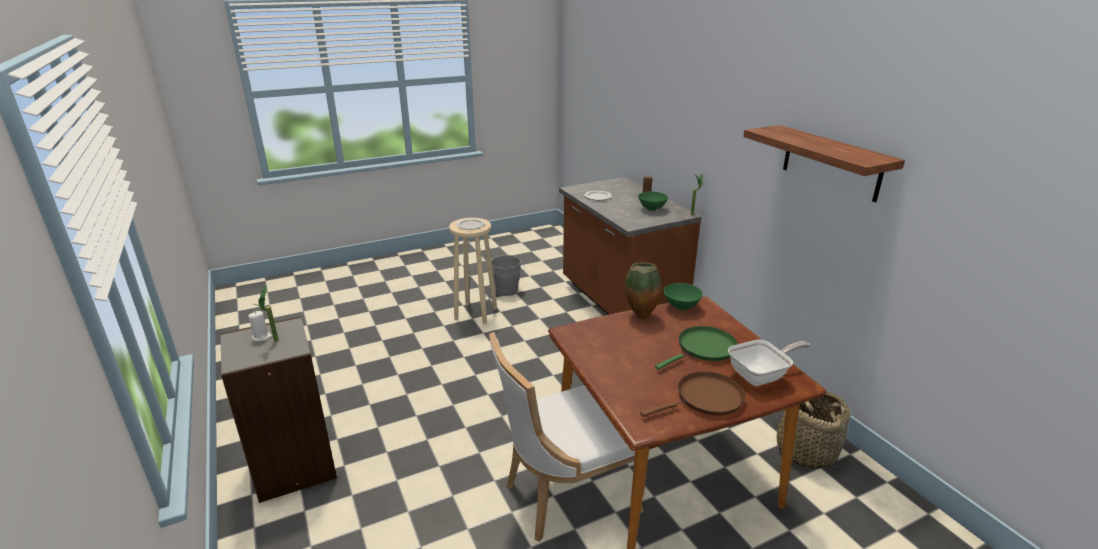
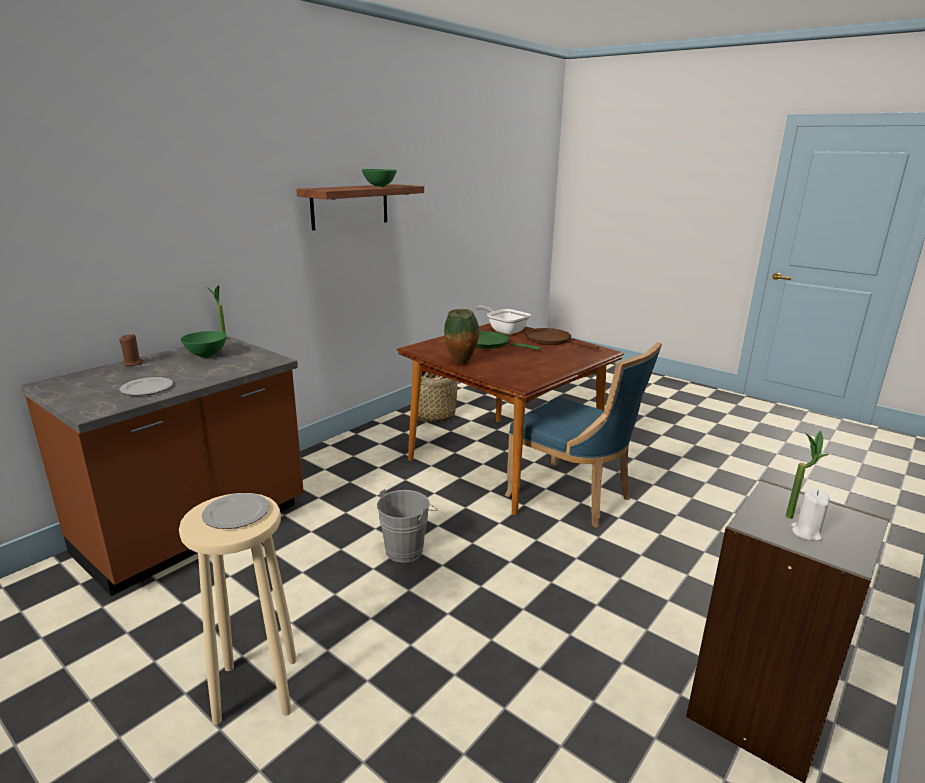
camera: 115 degrees left, 5 degrees down
white chair [489,332,647,542] -> blue chair [505,342,662,528]
grey bucket [491,255,525,296] -> grey bucket moved to [377,489,438,563]
green bowl [664,283,703,310] -> green bowl moved to [362,169,397,187]

